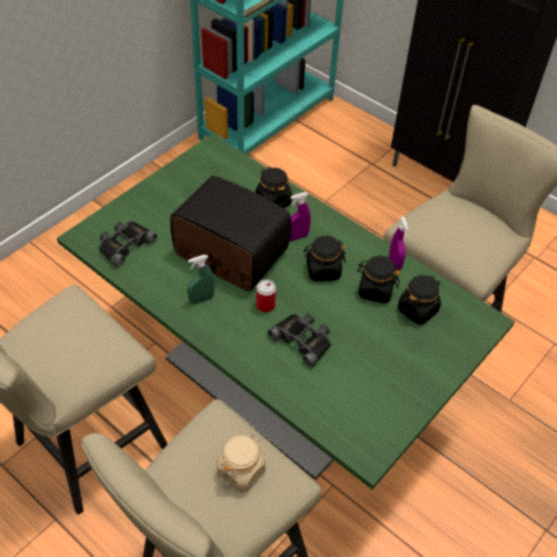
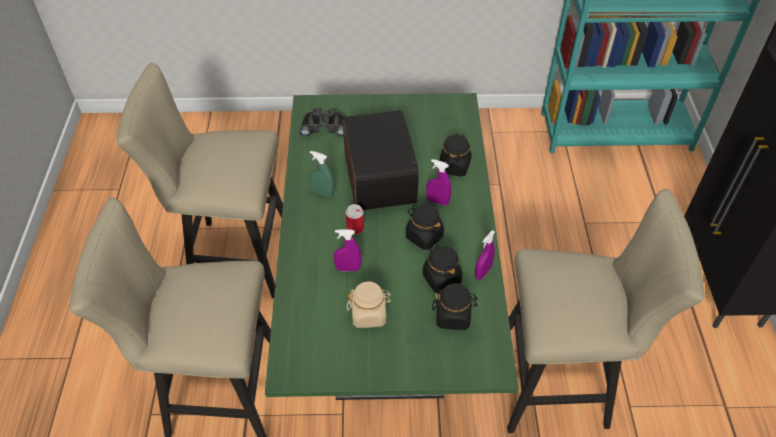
camera: 50 degrees right, 0 degrees up
beige jar [217,434,266,493] -> beige jar moved to [347,282,391,328]
black binoculars [268,314,331,367] -> purple spray bottle [334,229,361,271]

